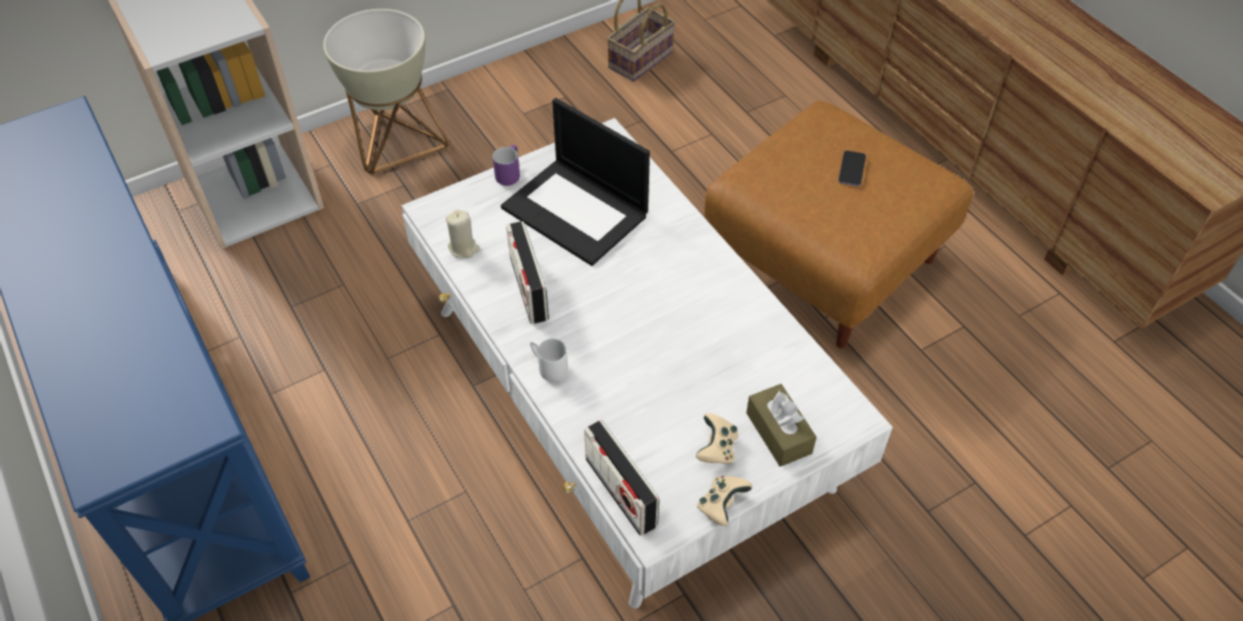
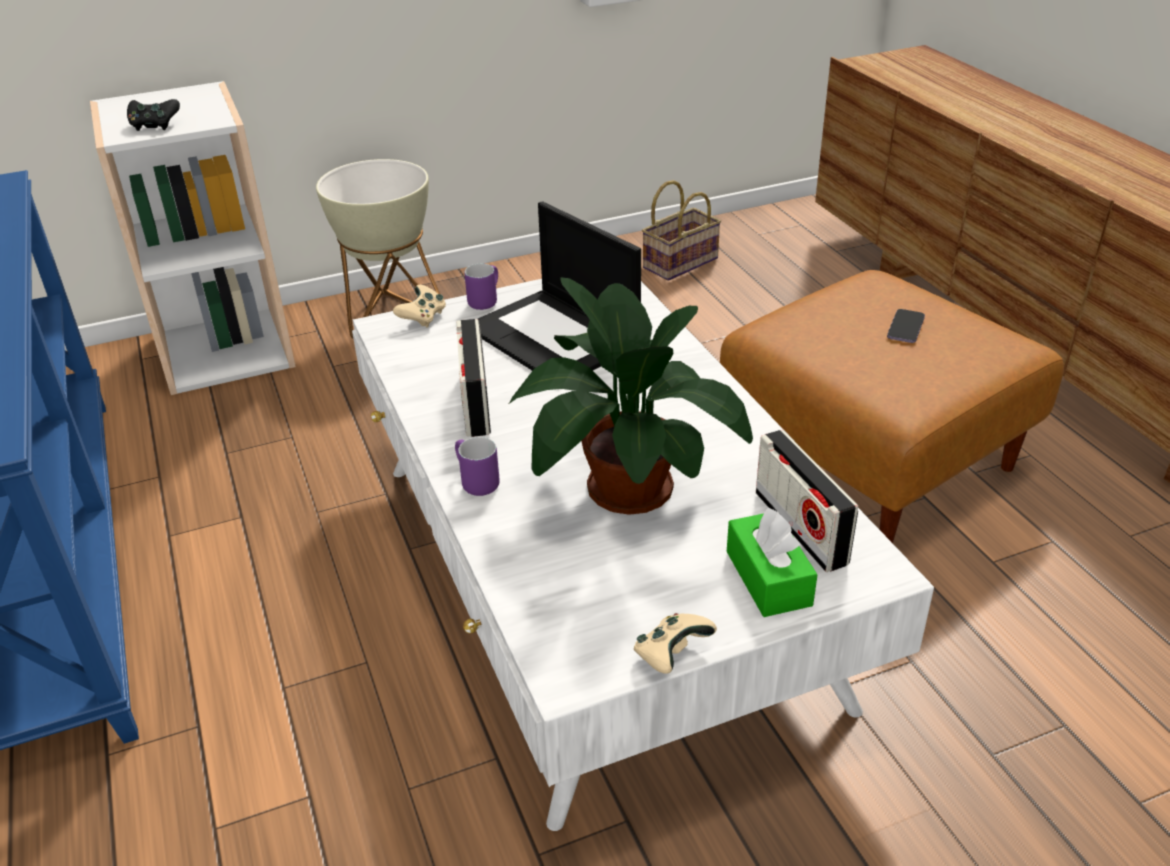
camera: 10 degrees right, 15 degrees down
beige candle [446,210,480,258] -> none
white mug [530,339,568,382] -> purple mug [455,437,500,496]
radio [584,420,659,536] -> radio moved to [756,430,858,572]
beige game controller [696,413,738,464] -> beige game controller moved to [393,285,446,327]
brown tissue box [746,384,817,467] -> green tissue box [727,507,818,617]
none -> black game controller [127,99,180,131]
none -> potted plant [509,277,753,515]

